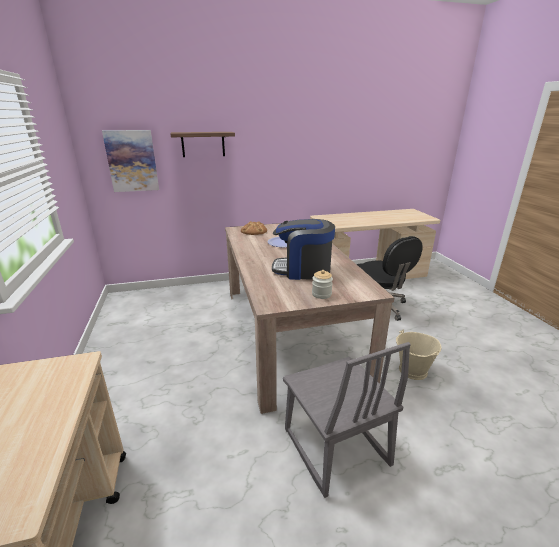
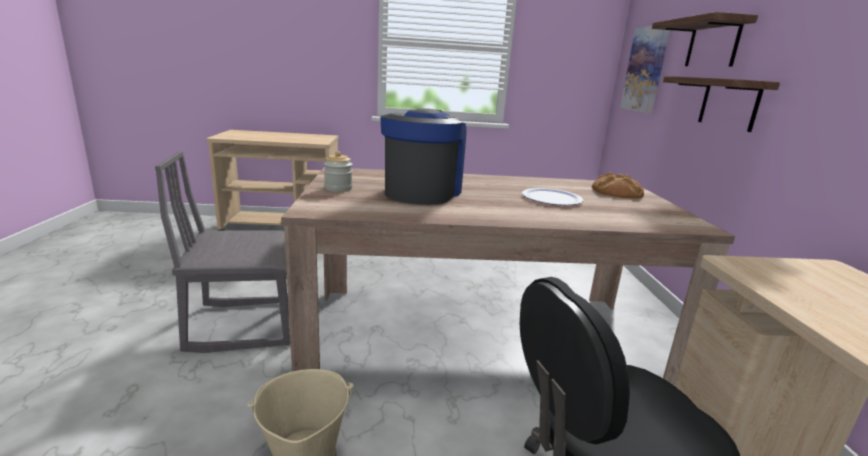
camera: 100 degrees right, 5 degrees down
none -> shelf [663,76,780,132]

